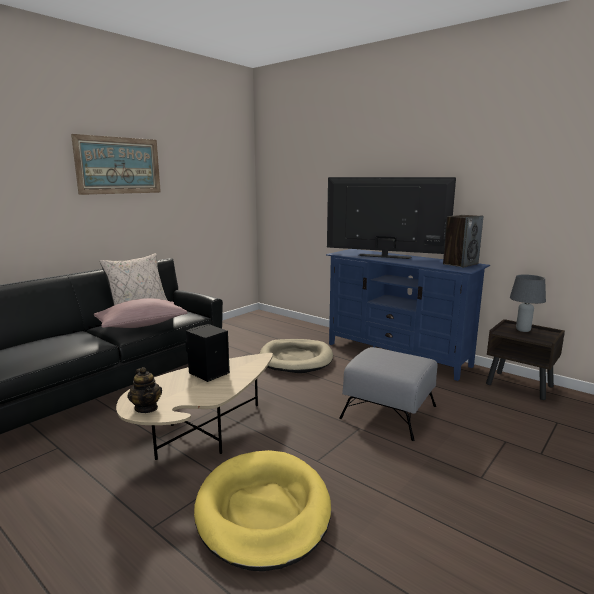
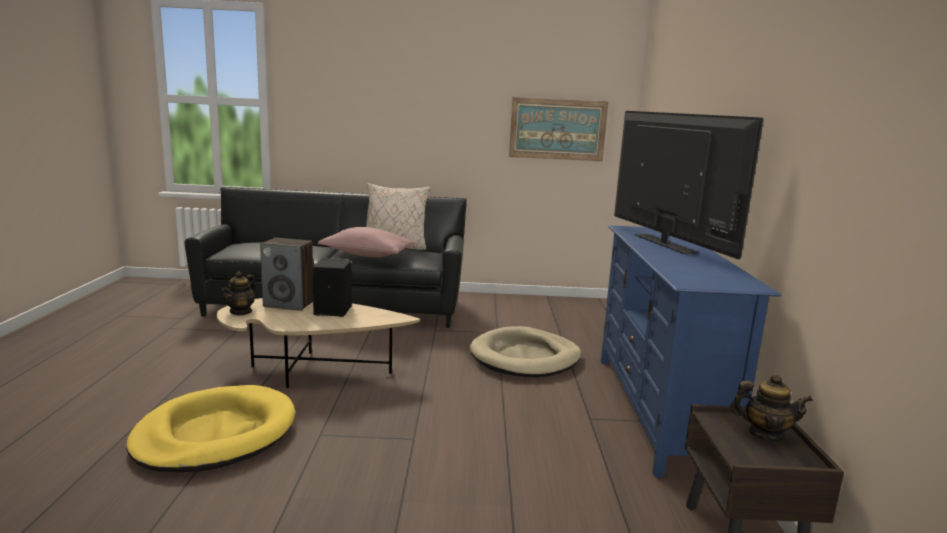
camera: 50 degrees right, 0 degrees up
picture [71,134,161,195] -> picture moved to [509,97,608,161]
grey ottoman [340,347,438,441] -> none
speaker [443,215,483,268] -> speaker moved to [260,238,313,311]
grey table lamp [510,275,546,332] -> teapot [730,374,813,442]

